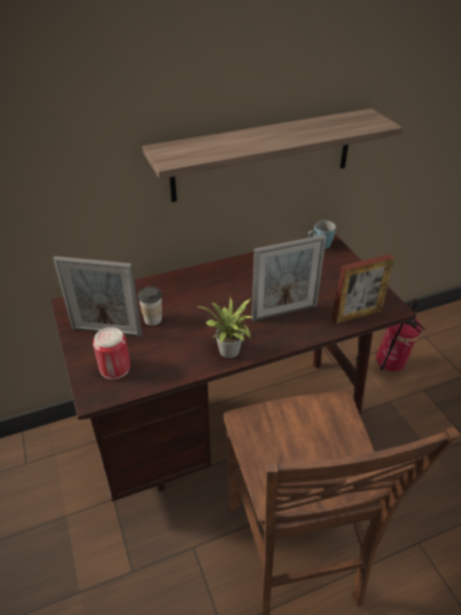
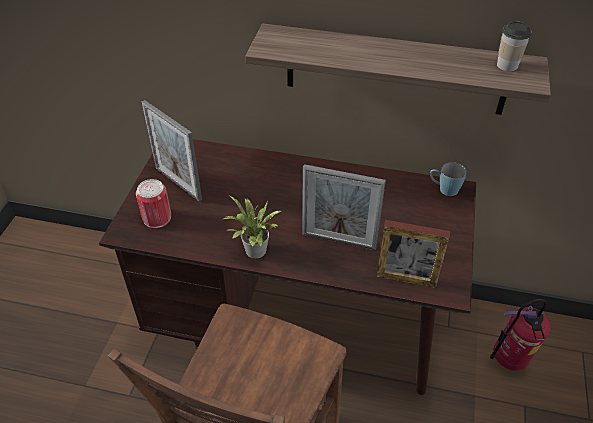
camera: 35 degrees right, 5 degrees up
cup [138,286,162,326] -> cup moved to [497,21,532,71]

